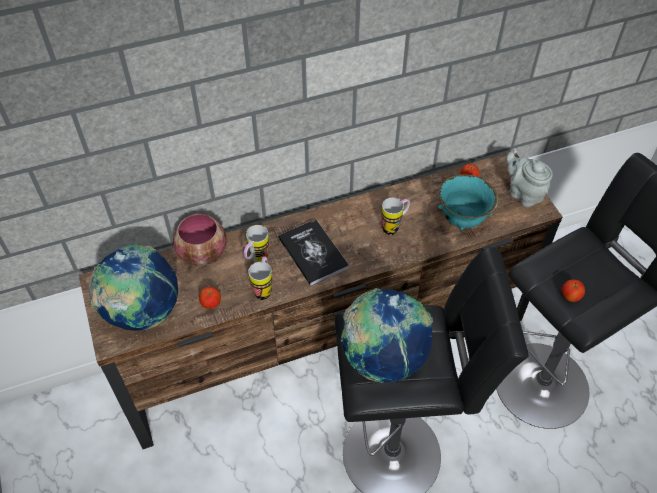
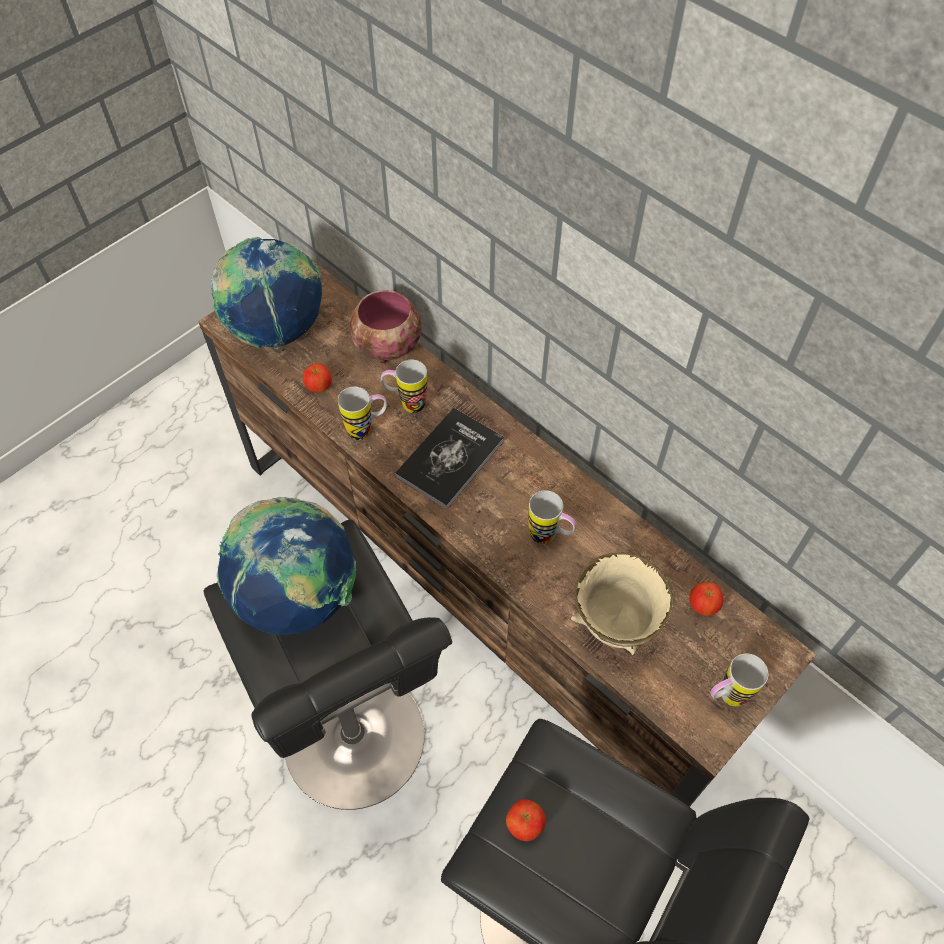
camera: 65 degrees right, 5 degrees up
turquoise bowl [438,174,499,230] -> beige bowl [571,553,673,656]
grey teapot [506,148,553,207] -> mug [710,653,768,706]

